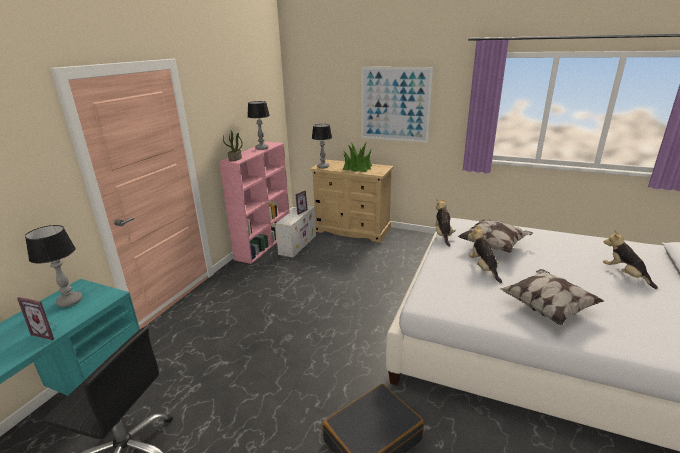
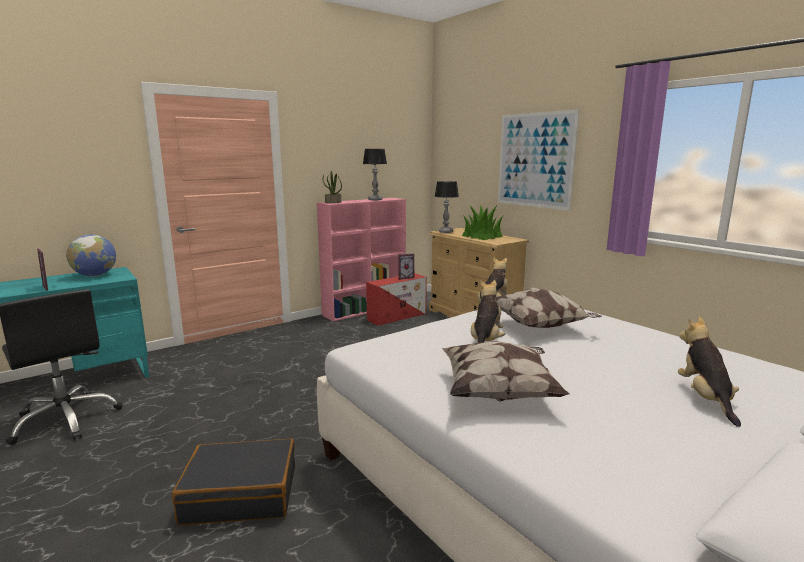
camera: 30 degrees right, 10 degrees down
table lamp [25,225,82,307] -> globe [66,234,116,277]
white storage box [275,206,316,258] -> red storage box [366,274,427,326]

